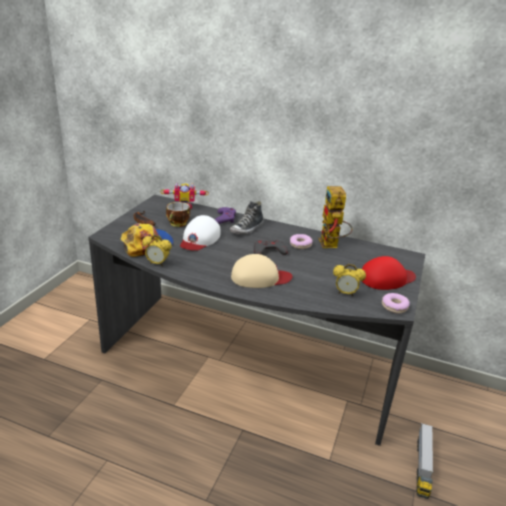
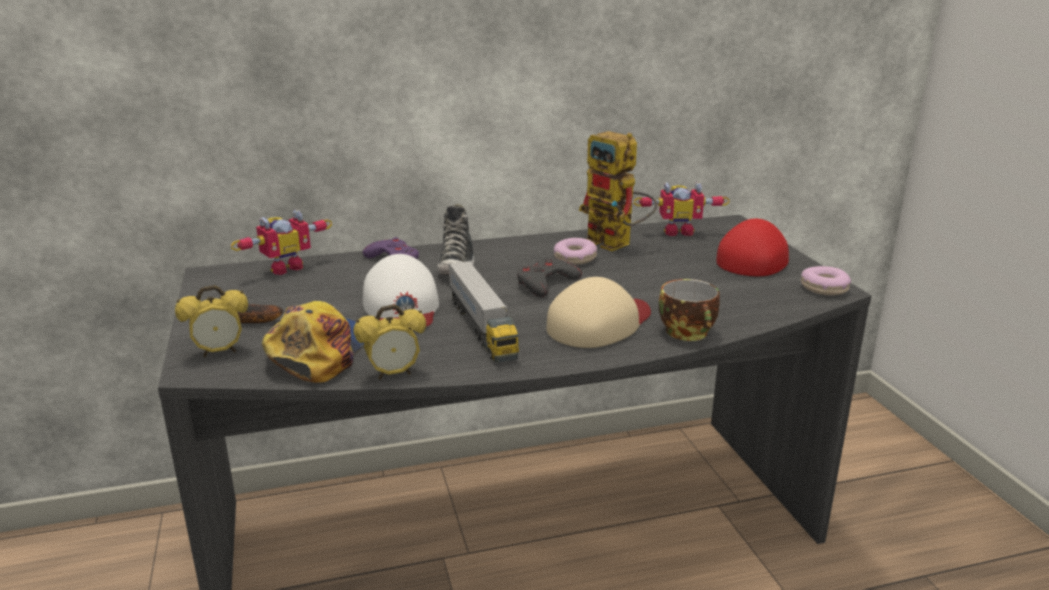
camera: 35 degrees left, 5 degrees down
cup [166,202,190,227] -> cup moved to [659,279,720,341]
alarm clock [333,264,366,296] -> alarm clock moved to [175,285,248,357]
toy truck [416,423,433,499] -> toy truck moved to [448,261,519,363]
none -> toy robot [633,182,730,236]

